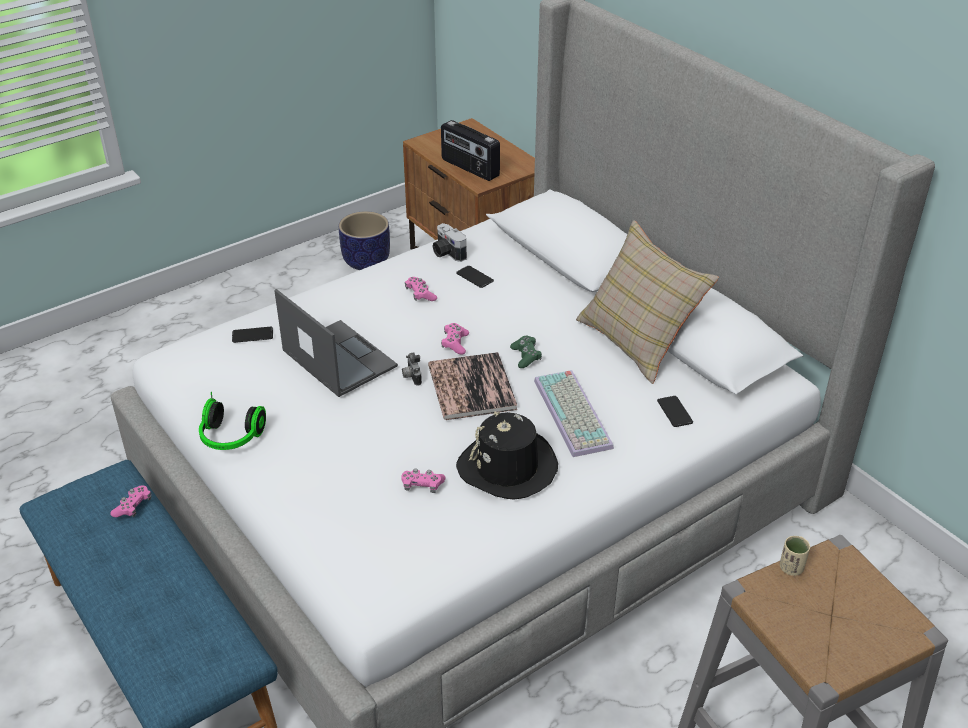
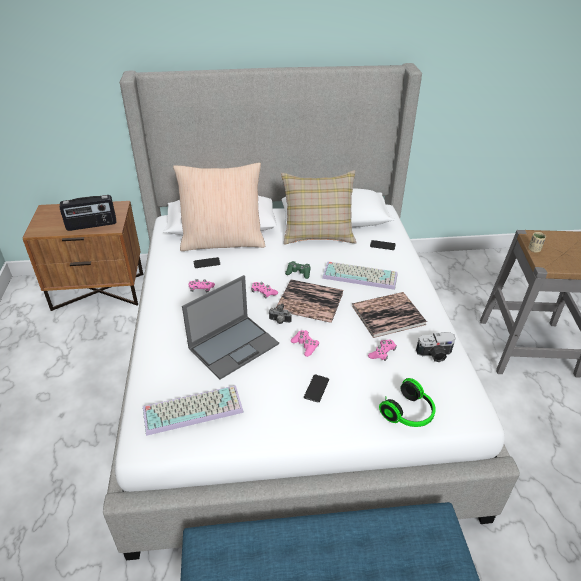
camera: 60 degrees left, 0 degrees up
pink game controller [110,485,152,517] -> pink game controller moved to [291,330,319,357]
headphones [199,392,266,450] -> headphones moved to [379,378,436,427]
phone [232,327,273,343] -> phone moved to [304,374,329,402]
laptop [274,289,398,397] -> laptop turned 150 degrees clockwise [182,275,279,380]
planter [339,211,390,270] -> none
camera [432,223,467,262] -> camera moved to [416,332,456,362]
black hat [456,411,558,500] -> book [352,292,427,338]
none -> keyboard [143,385,244,436]
none -> beige pillow [173,162,265,251]

